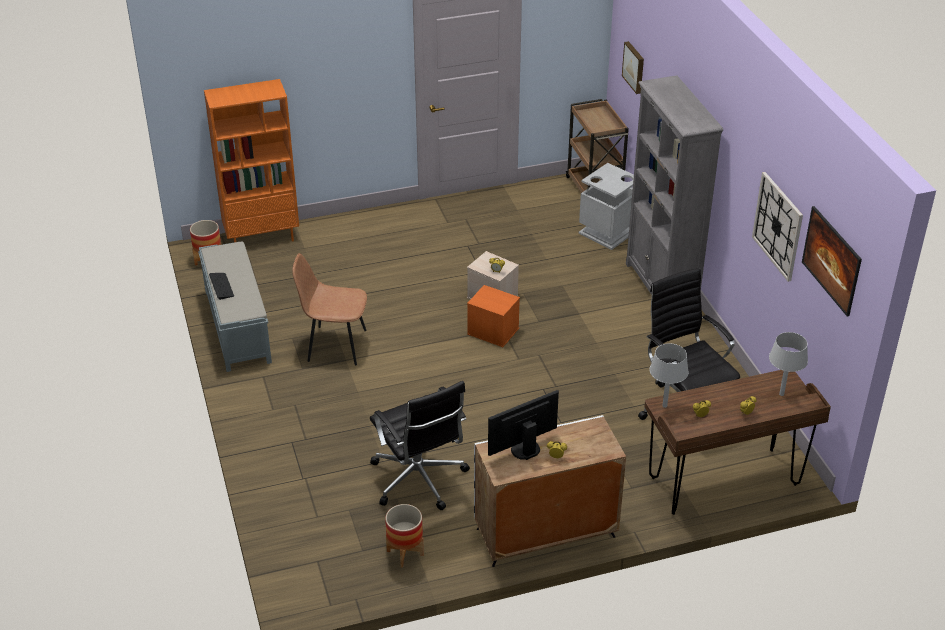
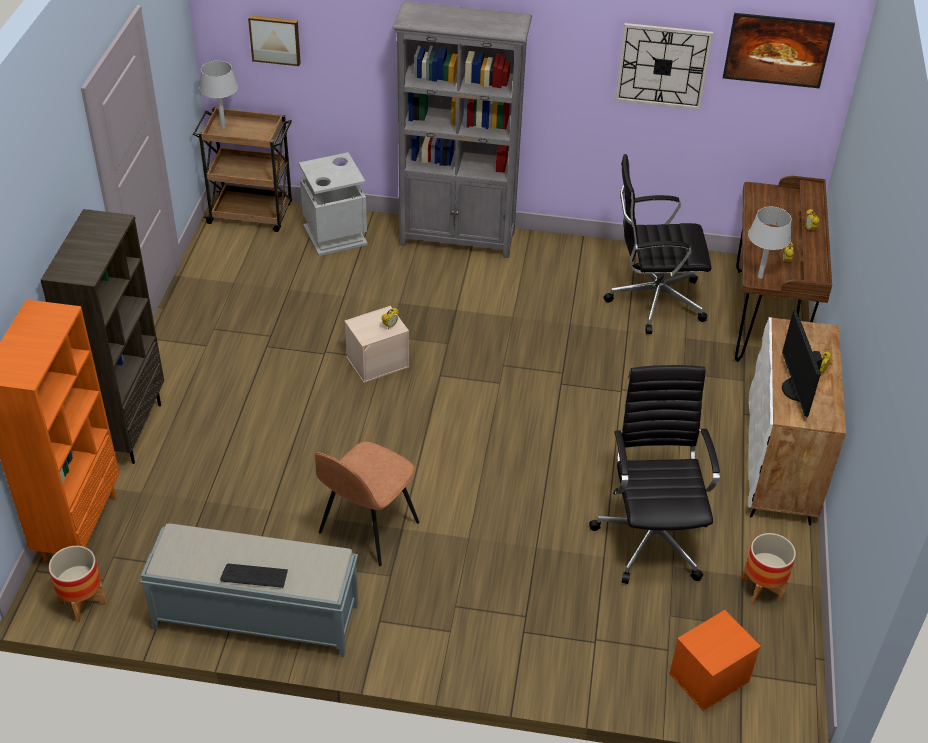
camera: 65 degrees left, 5 degrees up
black office chair [370,381,470,510] -> black office chair turned 90 degrees counterclockwise [589,365,720,584]
orange storage box [467,285,520,347] -> orange storage box moved to [669,610,761,711]
grey table lamp [769,332,808,396] -> grey table lamp moved to [200,61,238,129]
none -> brown bookcase [41,209,164,464]

